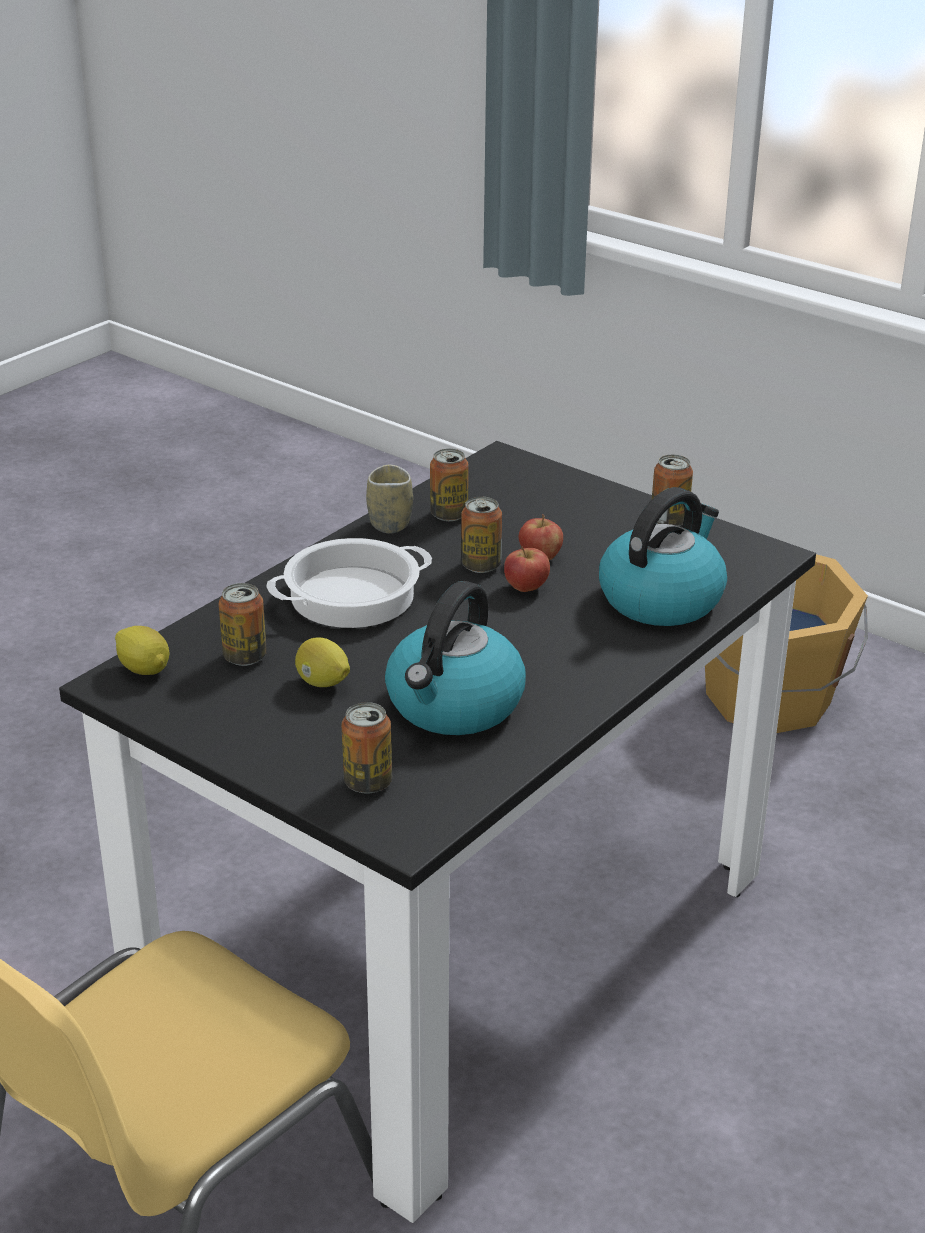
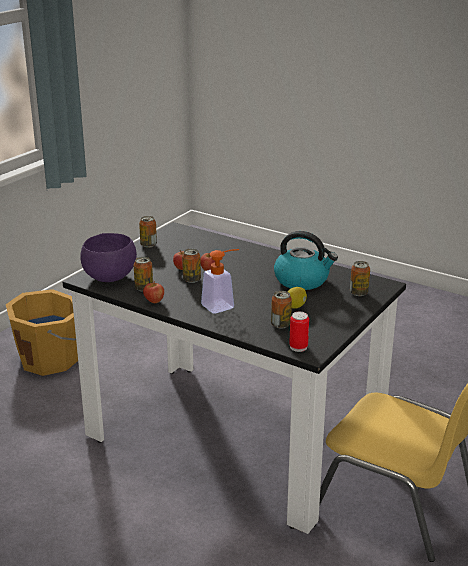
camera: 95 degrees left, 5 degrees down
lemon [115,626,170,675] -> can [289,312,309,352]
cooking pot [266,538,432,628] -> soap dispenser [201,249,239,314]
cup [366,465,413,533] -> apple [143,281,164,303]
kettle [599,487,727,626] -> none
none -> purple bowl [80,233,137,282]

